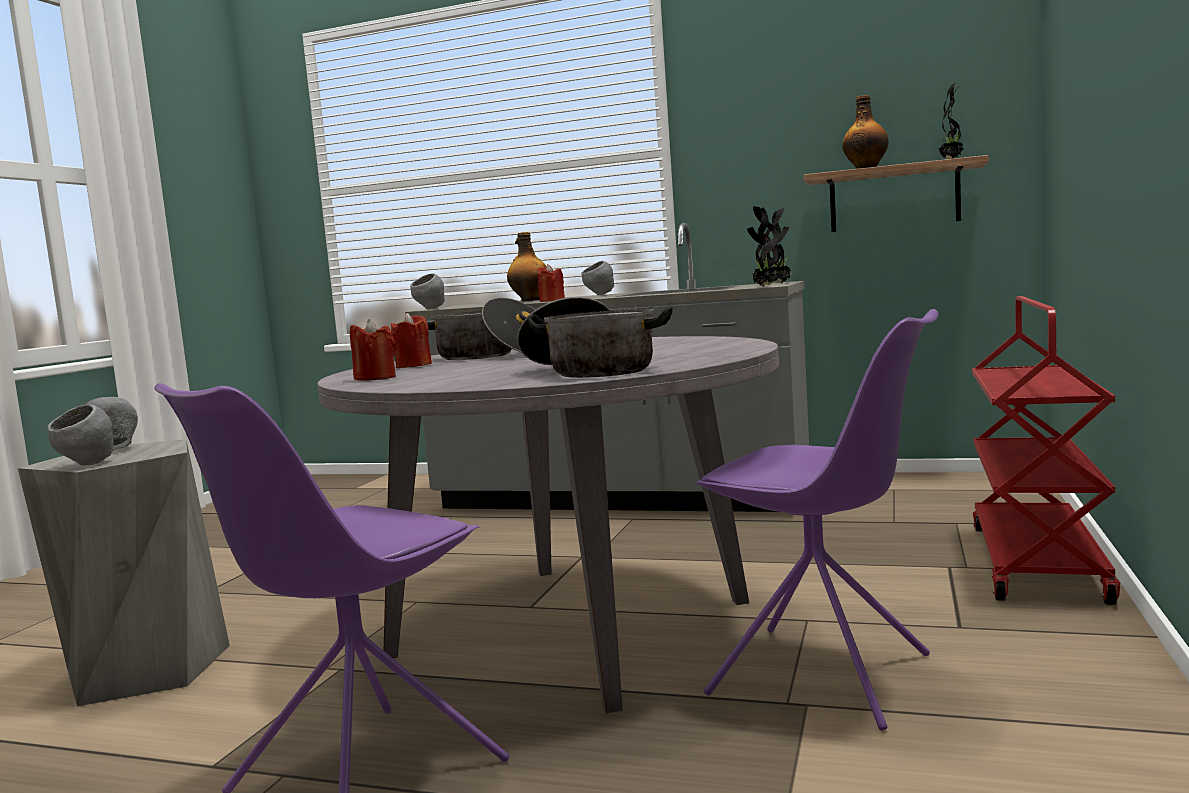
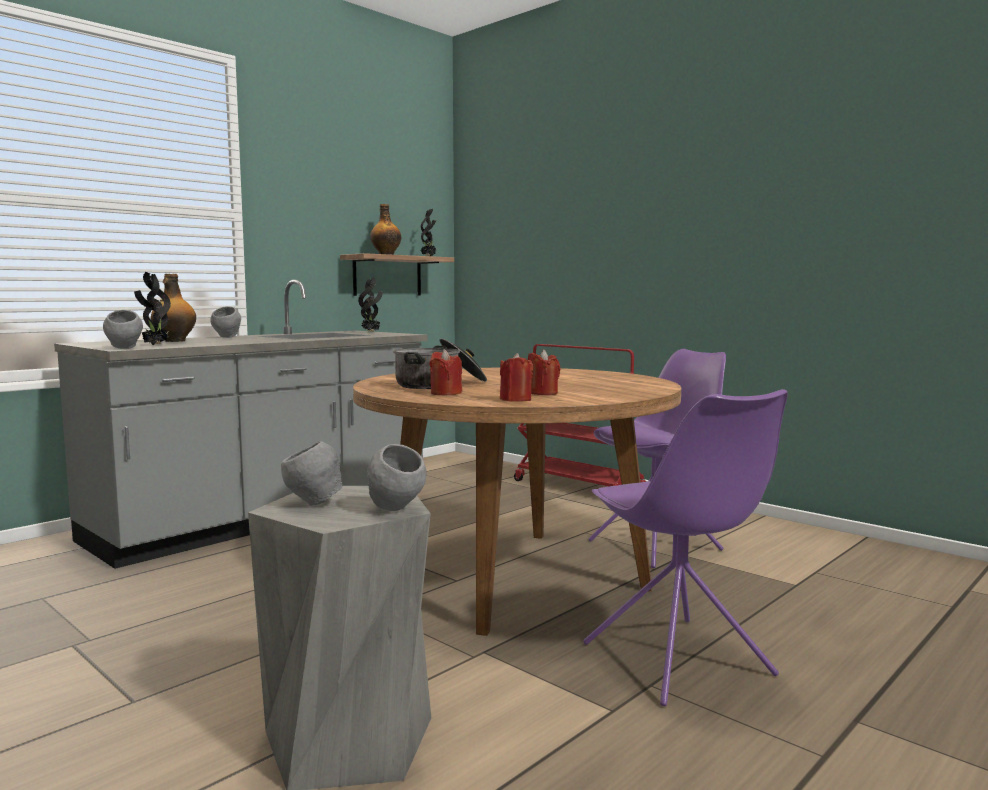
camera: 65 degrees left, 0 degrees up
grey dining table [317,336,779,713] -> brown dining table [353,368,681,636]
cooking pot [517,297,673,378] -> none
red candle [537,264,565,302] -> red candle moved to [528,349,561,395]
potted plant [747,206,779,286] -> potted plant moved to [134,272,171,345]

